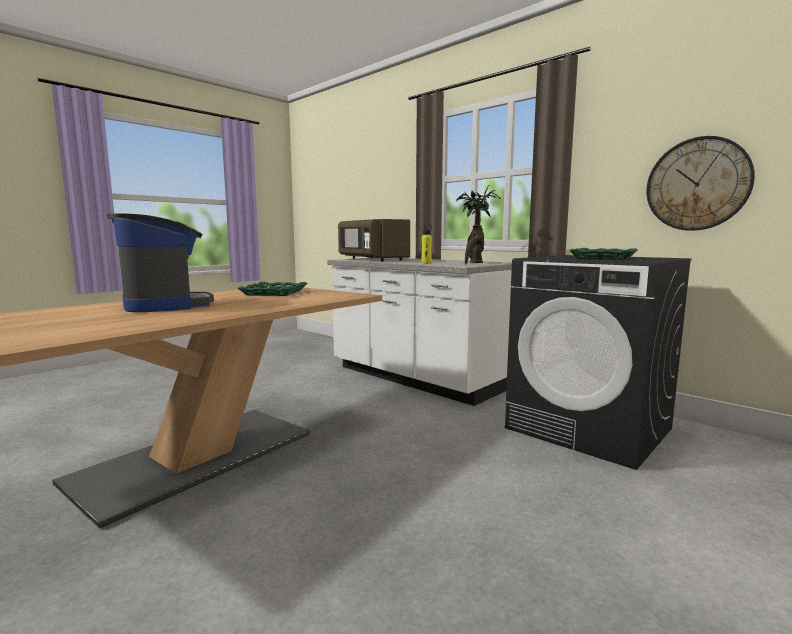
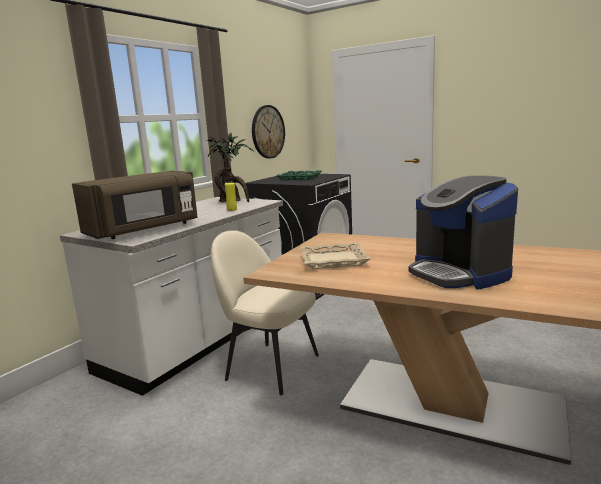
camera: 100 degrees left, 5 degrees up
coffee machine [106,214,214,312] -> coffee machine turned 75 degrees counterclockwise [409,175,518,290]
green tray [238,282,307,296] -> beige tray [300,242,371,269]
none -> beige chair [211,230,319,395]

